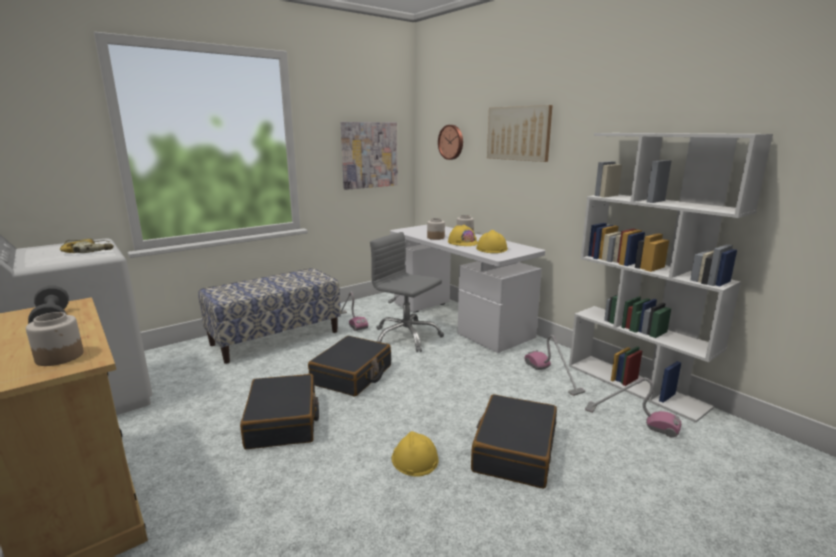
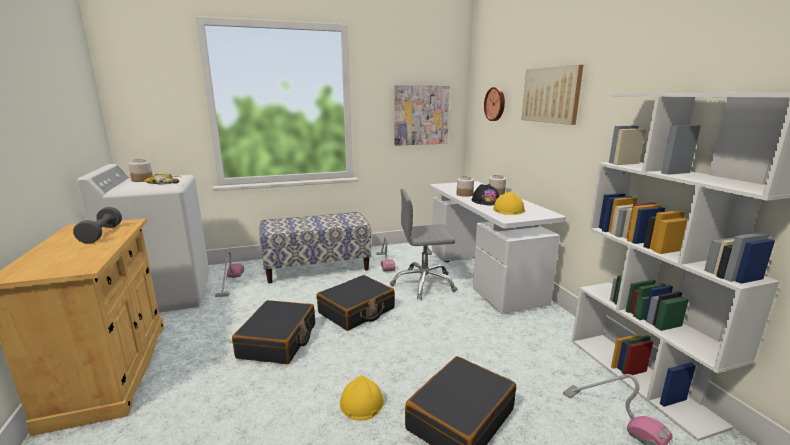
camera: 20 degrees right, 0 degrees up
jar [26,312,84,366] -> jar moved to [128,159,153,182]
grey office chair [370,232,444,352] -> grey office chair turned 60 degrees counterclockwise [390,189,457,300]
yellow hard hat [448,225,478,246] -> black hard hat [472,184,499,205]
vacuum cleaner [525,335,585,396] -> vacuum cleaner moved to [215,251,244,297]

